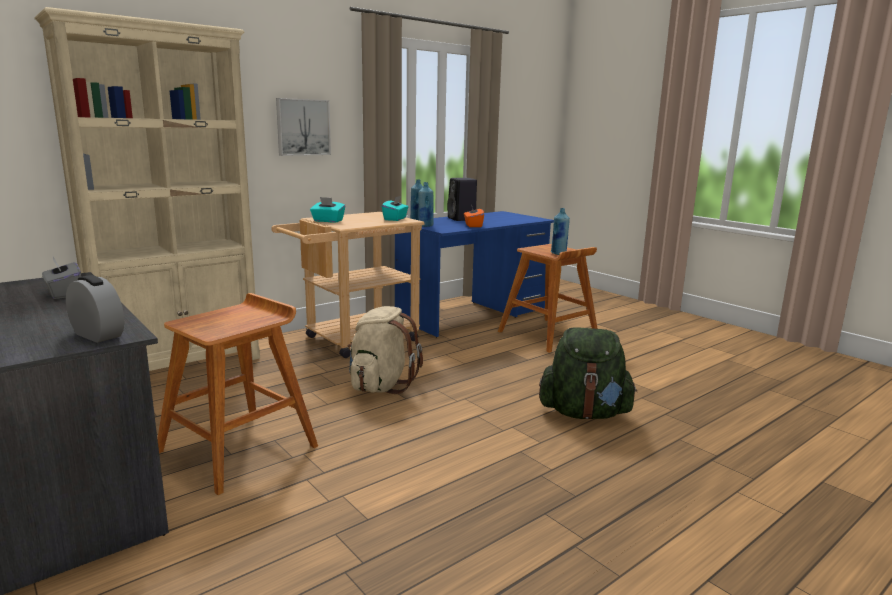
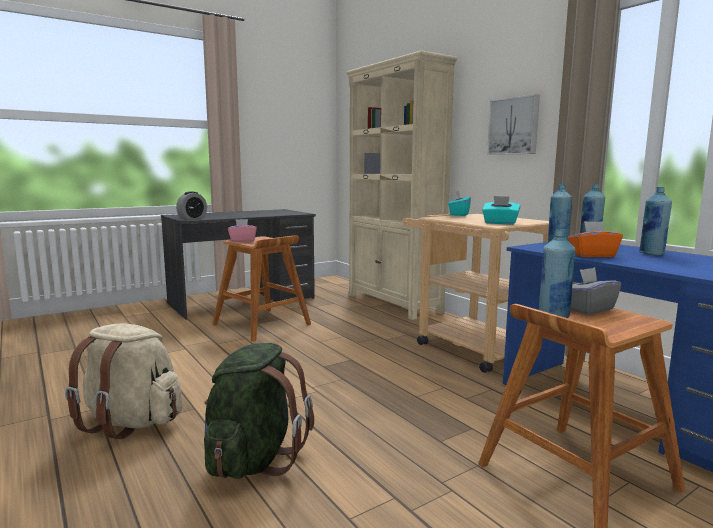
camera: 95 degrees right, 5 degrees down
grey tissue box [42,257,81,299] -> grey tissue box moved to [571,267,621,315]
beige backpack [347,306,423,394] -> beige backpack moved to [65,323,182,439]
black speaker [447,178,477,221] -> blue bottle [639,187,672,256]
none -> pink tissue box [228,219,257,242]

